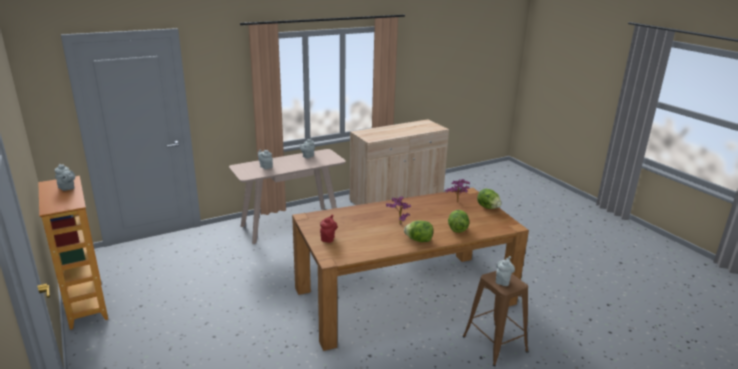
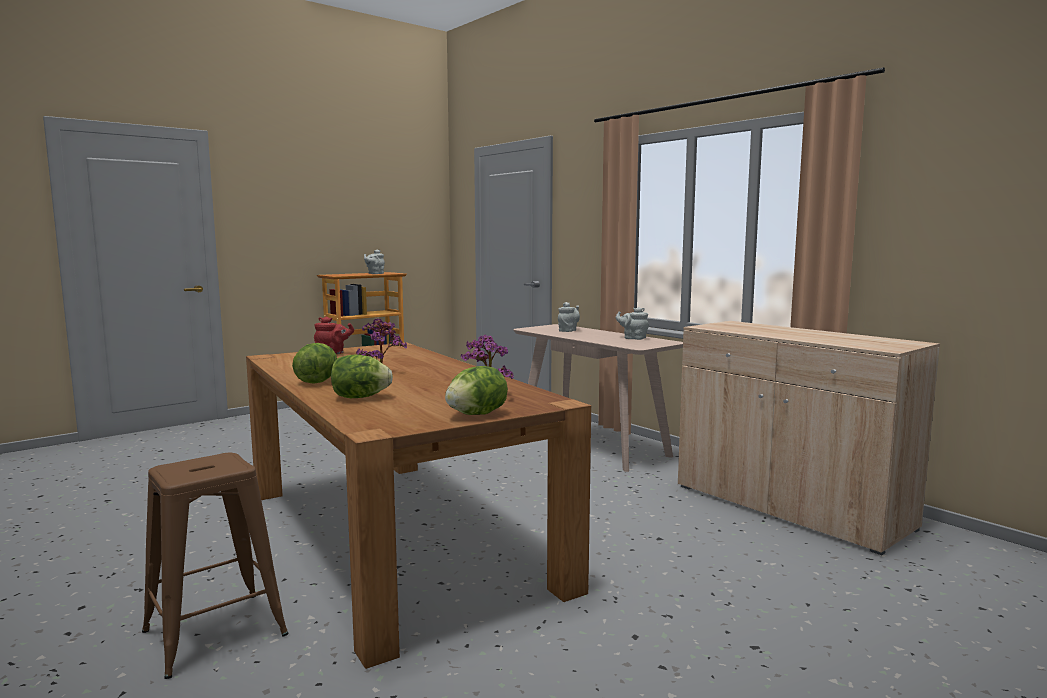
camera: 80 degrees right, 15 degrees down
grey teapot [496,256,515,286] -> none

